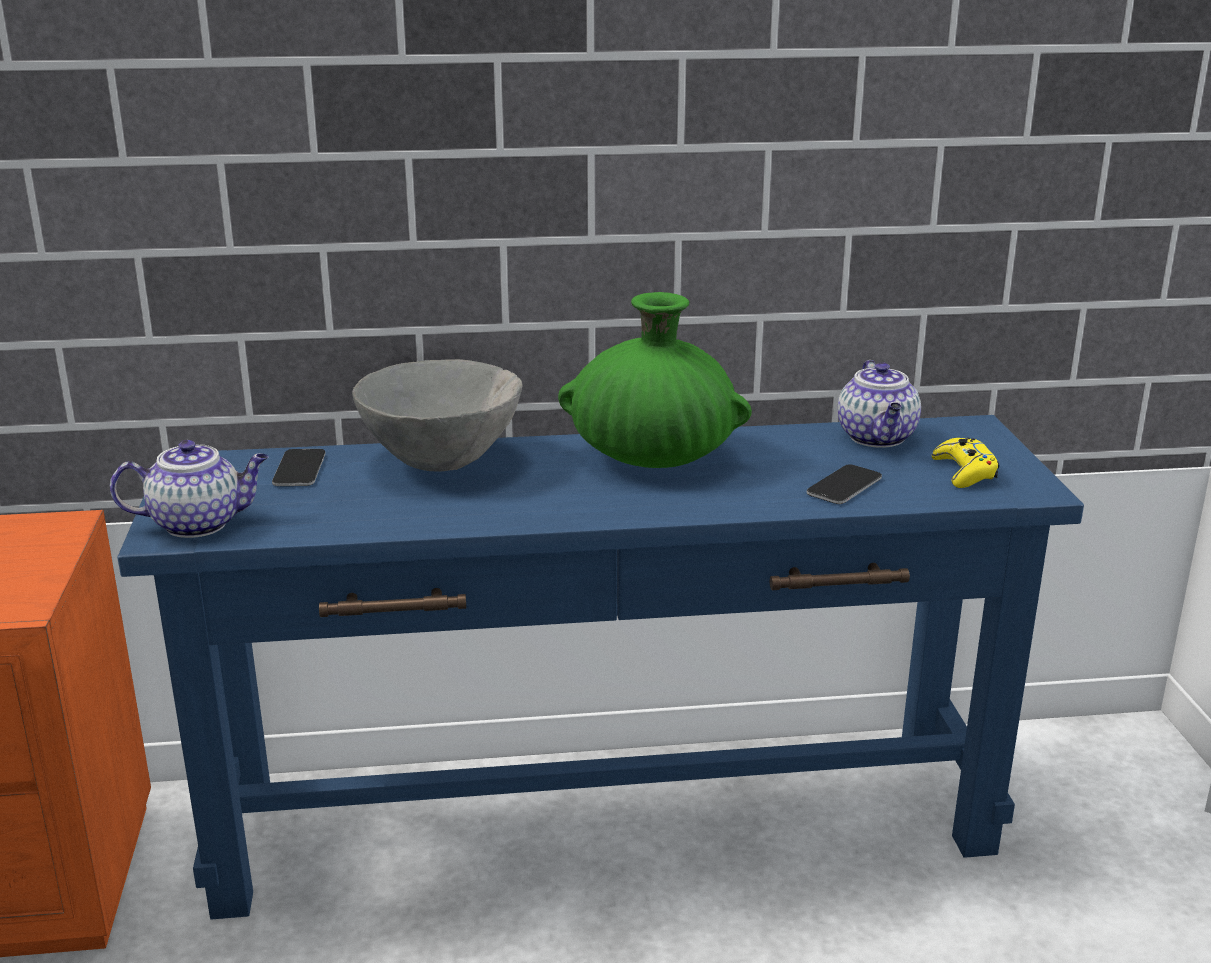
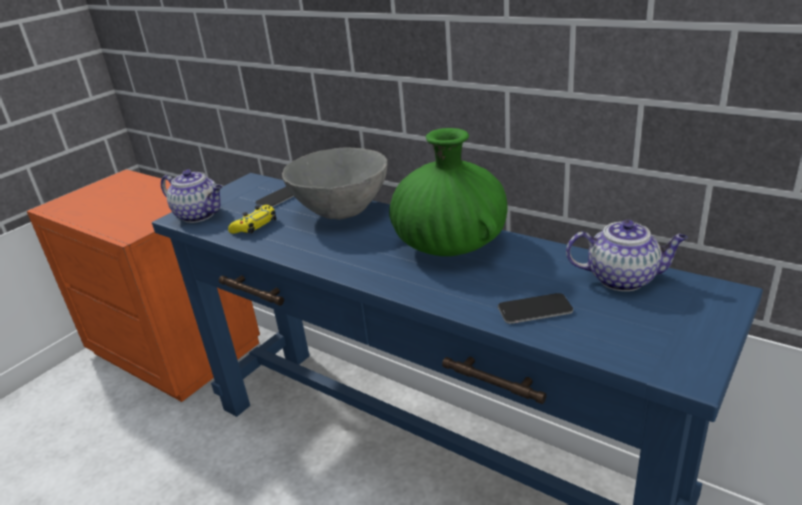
camera: 45 degrees right, 5 degrees up
teapot [838,360,921,448] -> teapot turned 120 degrees counterclockwise [566,220,688,291]
yellow game controller [932,438,999,488] -> yellow game controller moved to [228,205,277,234]

